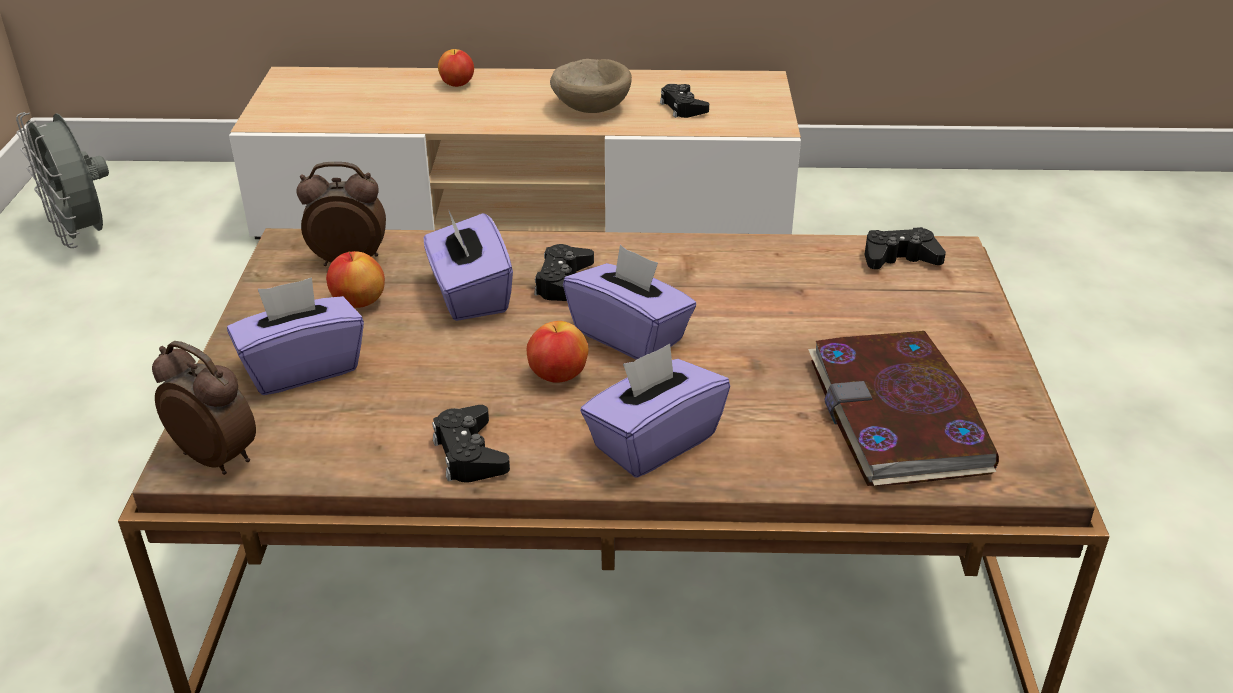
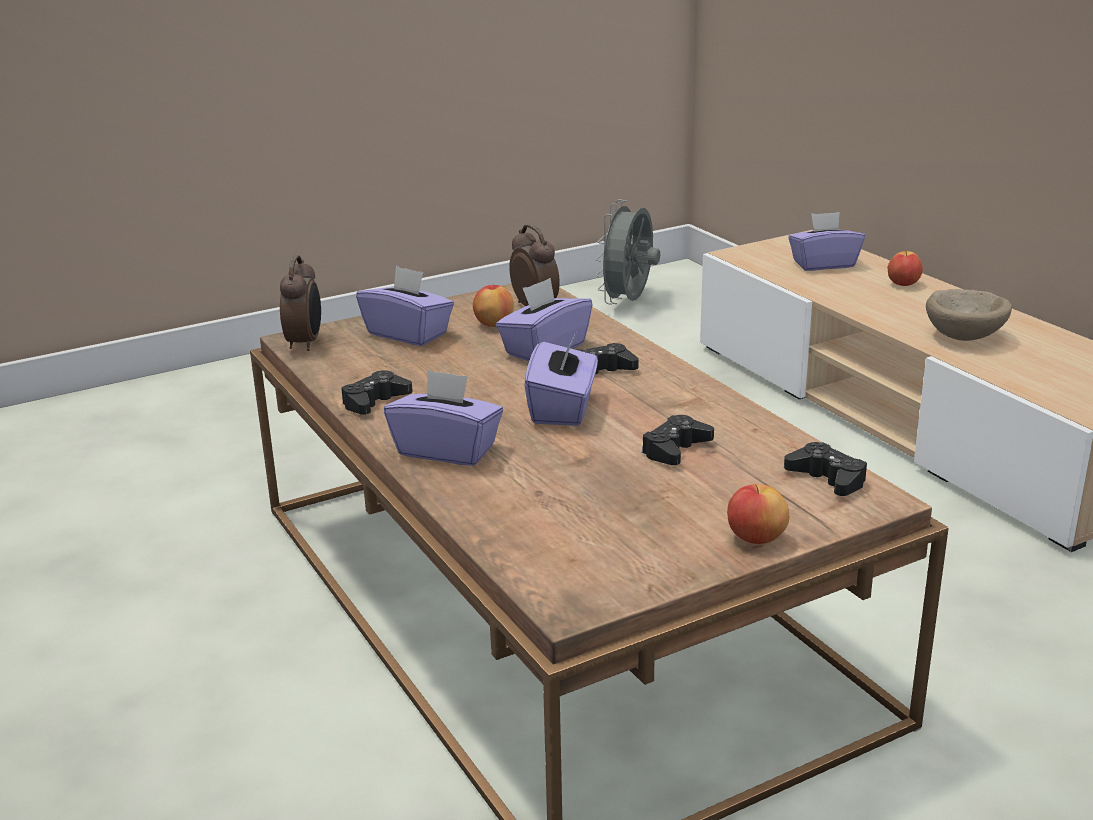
camera: 60 degrees right, 10 degrees down
apple [527,321,589,383] -> apple moved to [727,484,789,544]
black game controller [660,84,709,118] -> black game controller moved to [642,415,714,465]
book [808,331,999,486] -> none
none -> purple tissue box [788,212,865,271]

